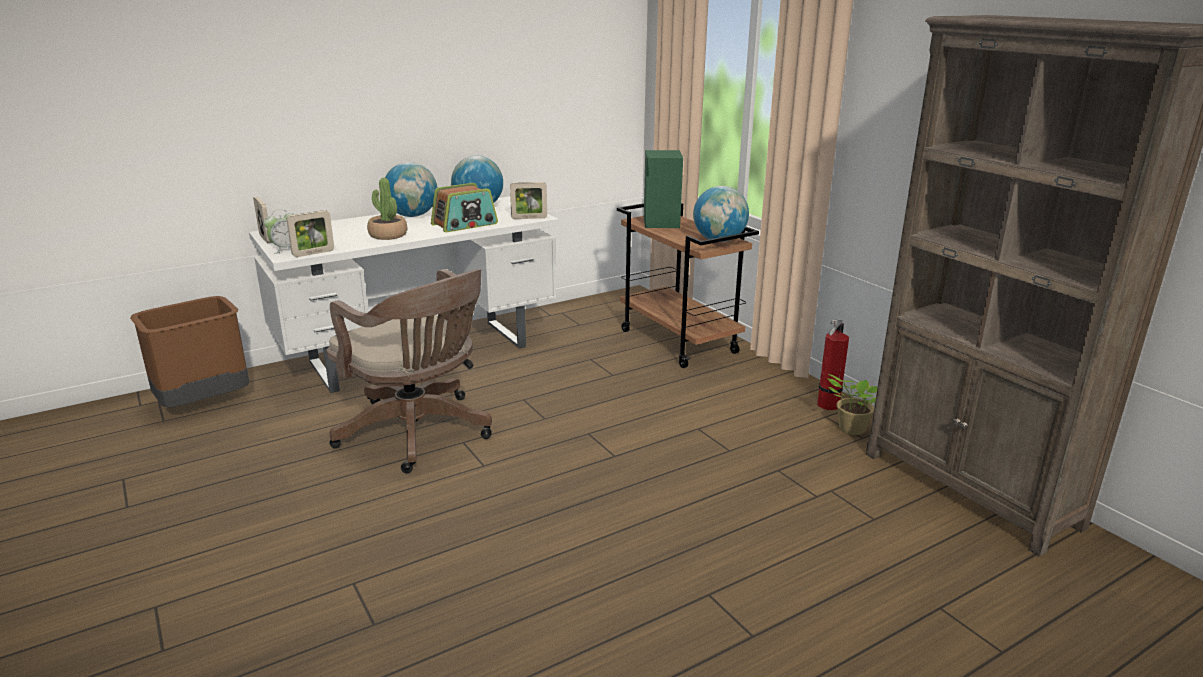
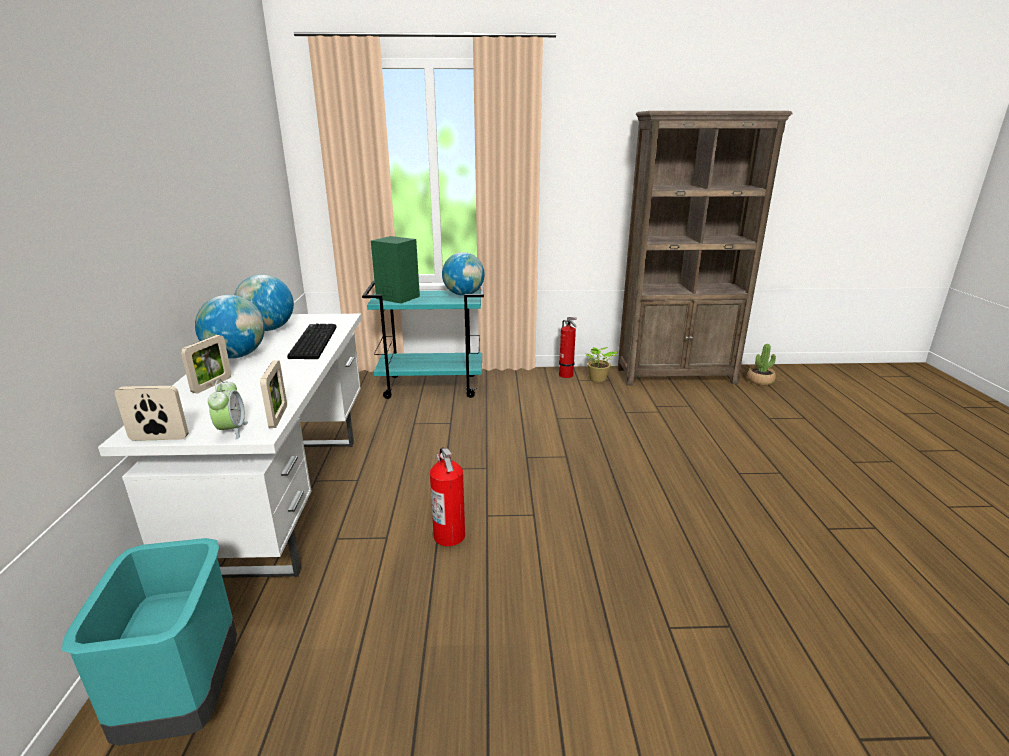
camera: 60 degrees left, 0 degrees up
brown trash can [130,296,249,408] -> turquoise trash can [62,538,237,746]
brown office chair [326,269,492,473] -> fire extinguisher [430,447,465,546]
potted plant [367,178,407,240] -> potted plant moved to [747,344,776,385]
radio [431,183,498,233] -> keyboard [287,324,337,359]
picture frame [510,182,547,219] -> picture frame moved to [181,335,231,394]
brown cart [617,203,759,368] -> turquoise cart [362,281,484,399]

